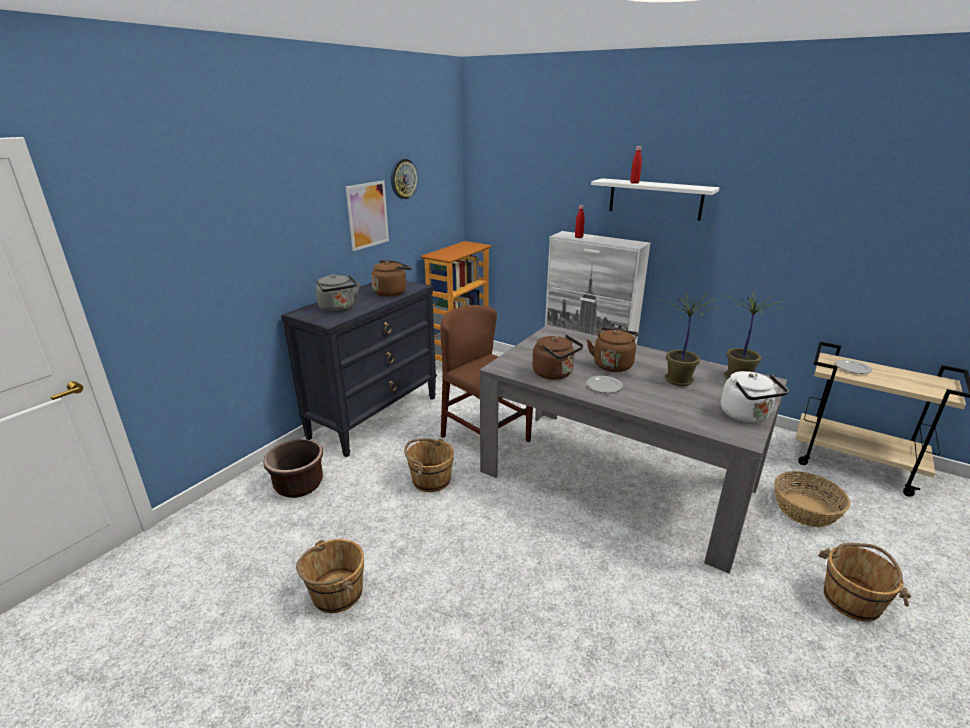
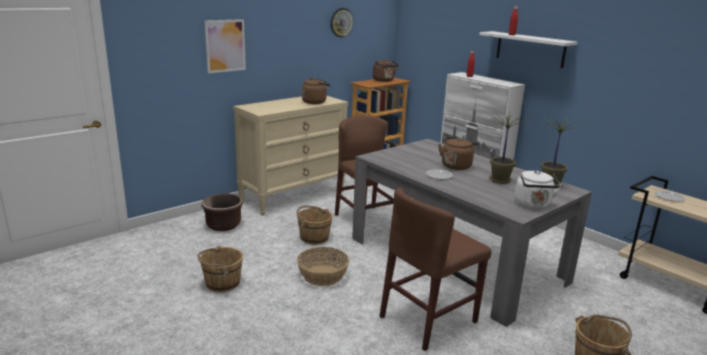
camera: 15 degrees right, 5 degrees down
black dresser [281,280,437,457] -> beige dresser [233,96,348,216]
grey kettle [316,274,360,313] -> none
picture [346,181,389,251] -> picture moved to [204,19,246,73]
brown kettle [532,335,583,380] -> brown kettle moved to [373,59,399,82]
basket [774,471,850,527] -> basket moved to [297,247,349,286]
none -> brown chair [379,188,492,351]

